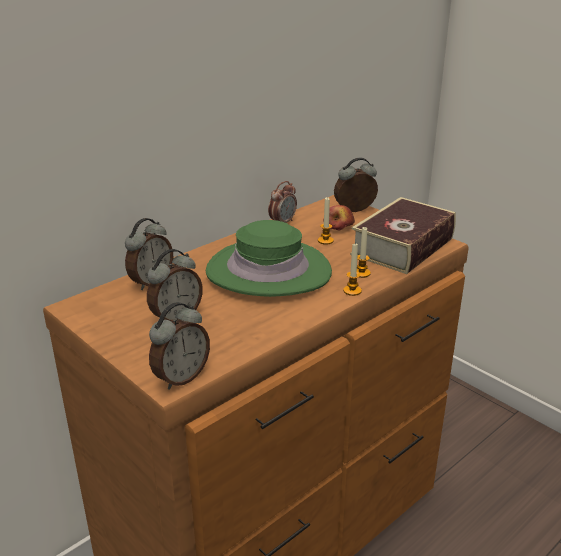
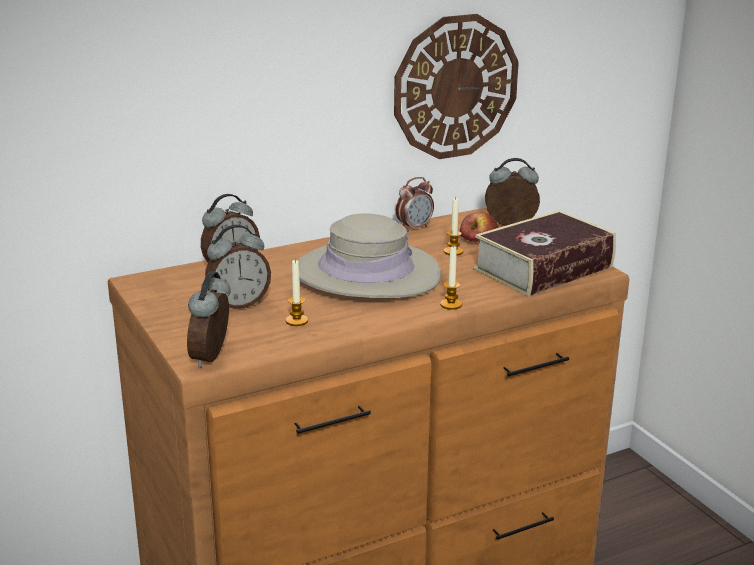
camera: 15 degrees right, 5 degrees down
alarm clock [149,302,210,390] -> alarm clock turned 135 degrees clockwise [187,271,231,368]
green hat [206,220,332,297] -> beige hat [297,214,441,298]
candle [357,227,371,278] -> candle moved to [286,259,308,326]
none -> wall clock [394,14,519,159]

